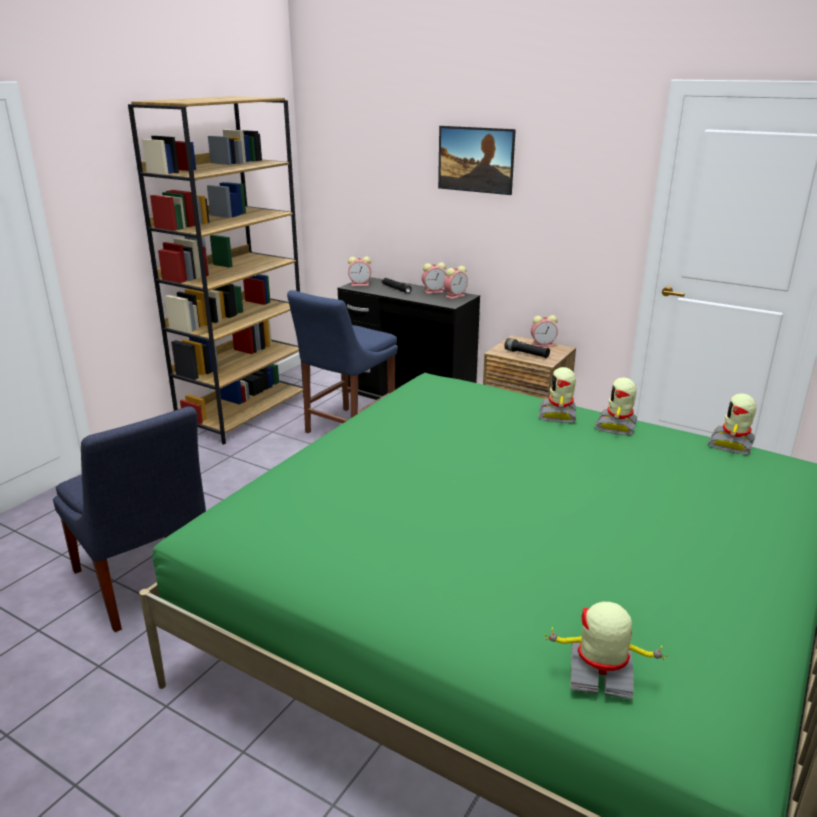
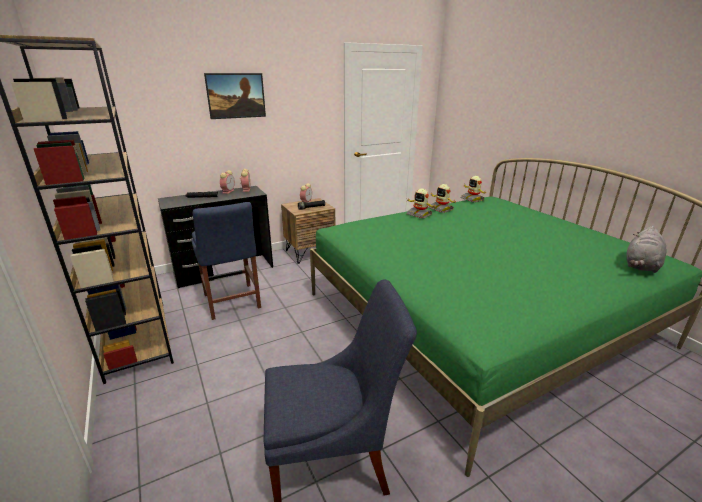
camera: 60 degrees left, 0 degrees up
alarm clock [348,257,371,286] -> none
toy robot [544,602,668,699] -> grey plush toy [626,226,666,273]

